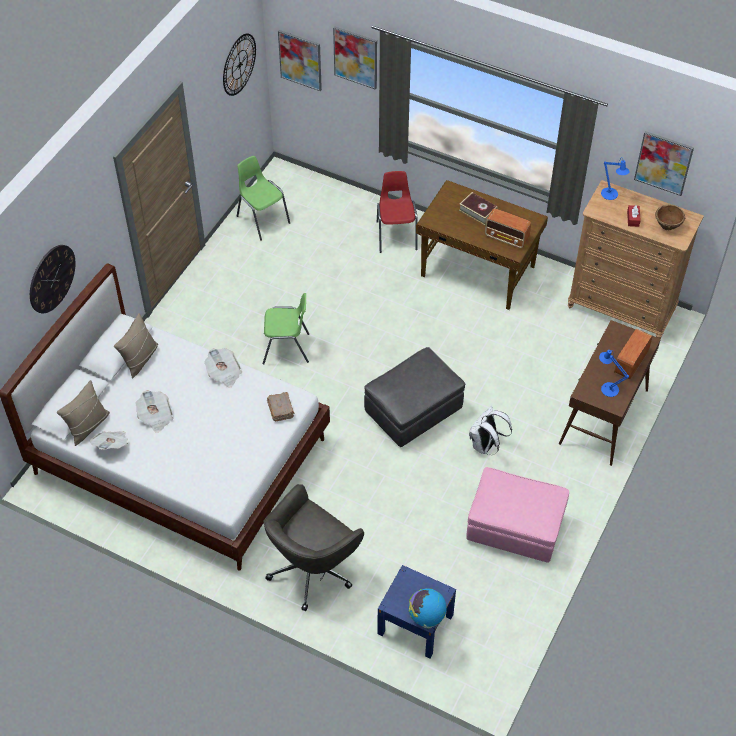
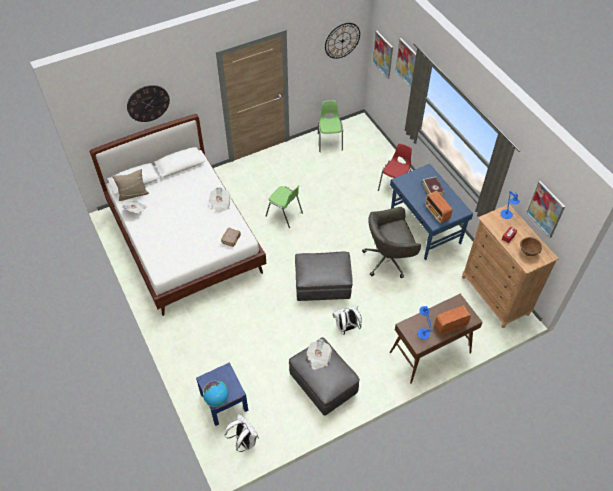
camera: 35 degrees right, 0 degrees up
beige pillow [114,313,158,378] -> none
newspaper [135,390,173,433] -> newspaper moved to [306,339,332,370]
grey office chair [264,484,364,611] -> grey office chair moved to [362,207,421,278]
brown desk [416,180,548,310] -> blue desk [390,164,473,260]
pink ottoman [466,467,569,563] -> grey ottoman [289,337,360,416]
none -> white backpack [224,414,259,452]

